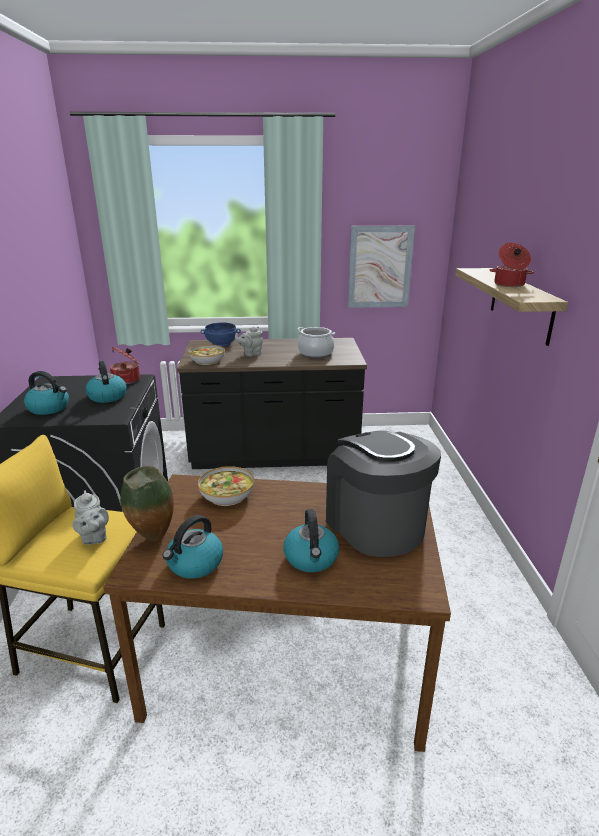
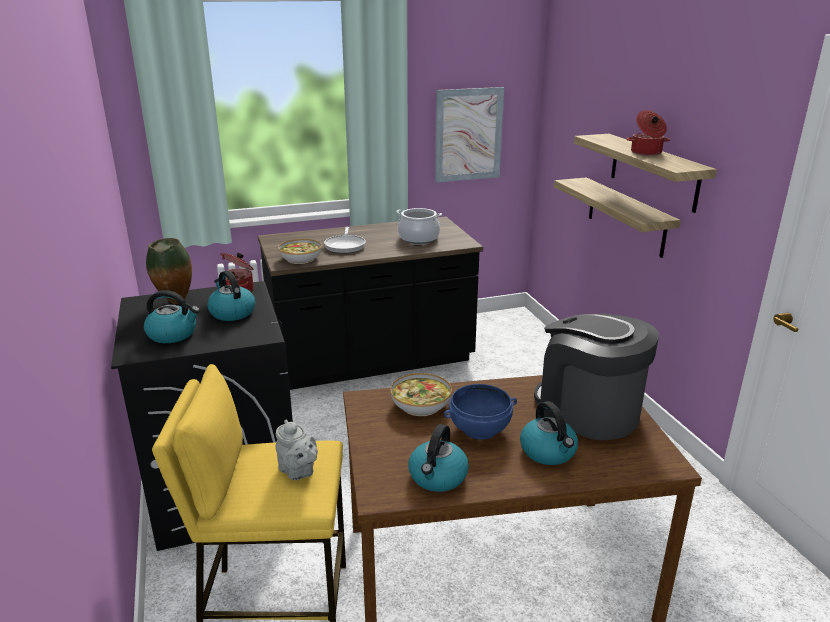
camera: 15 degrees left, 0 degrees up
vase [120,466,174,542] -> vase moved to [146,238,192,304]
blue bowl [201,323,241,347] -> blue bowl moved to [444,384,517,440]
grey teapot [235,327,263,356] -> frying pan [324,227,366,253]
none -> shelf [554,177,681,258]

